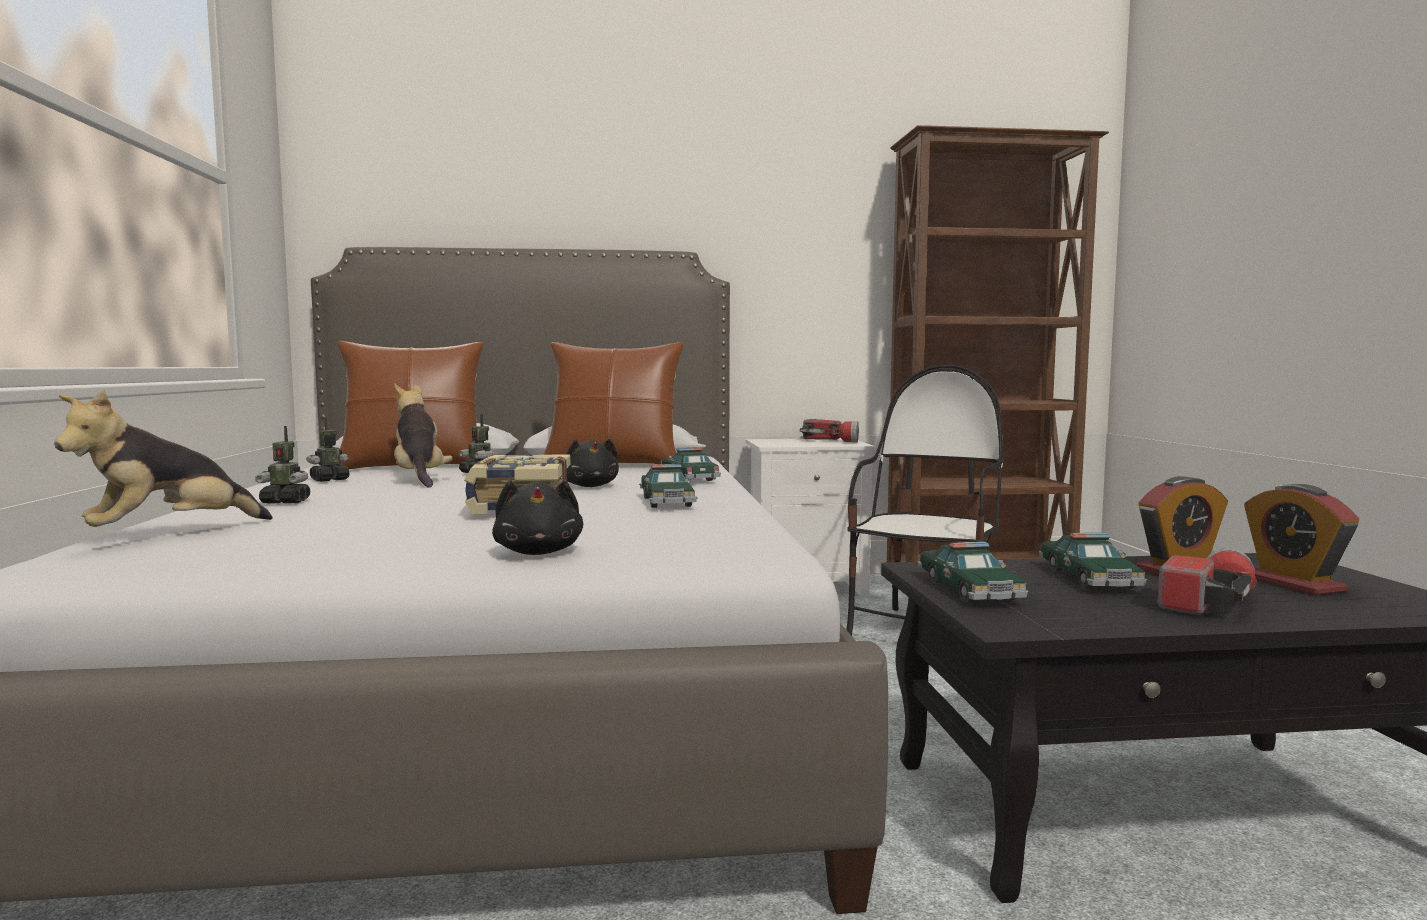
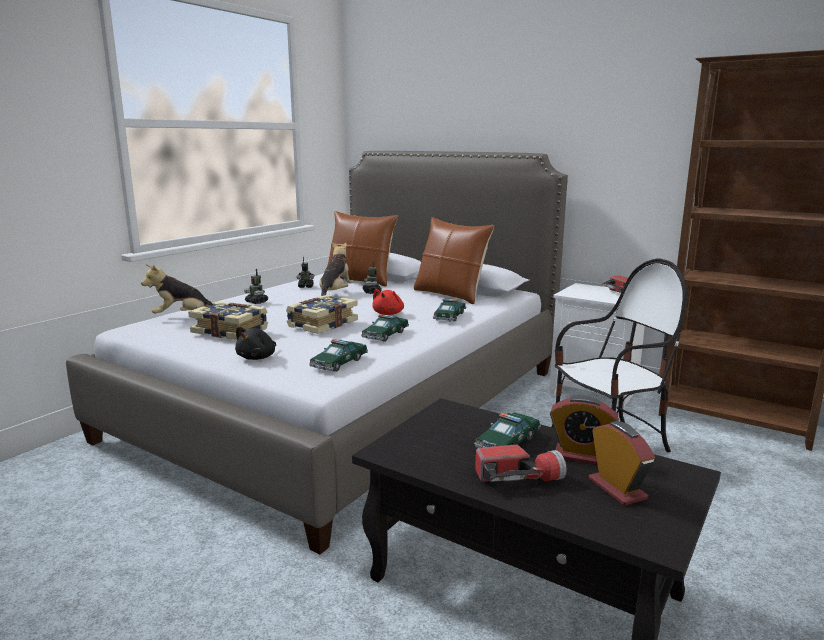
camera: 40 degrees right, 10 degrees up
black plush toy [567,439,619,487] -> red plush toy [372,289,404,315]
toy car [917,541,1029,603] -> toy car moved to [309,339,368,372]
alarm clock [1244,484,1359,595] -> alarm clock turned 135 degrees clockwise [589,421,655,506]
none -> book [188,301,268,340]

